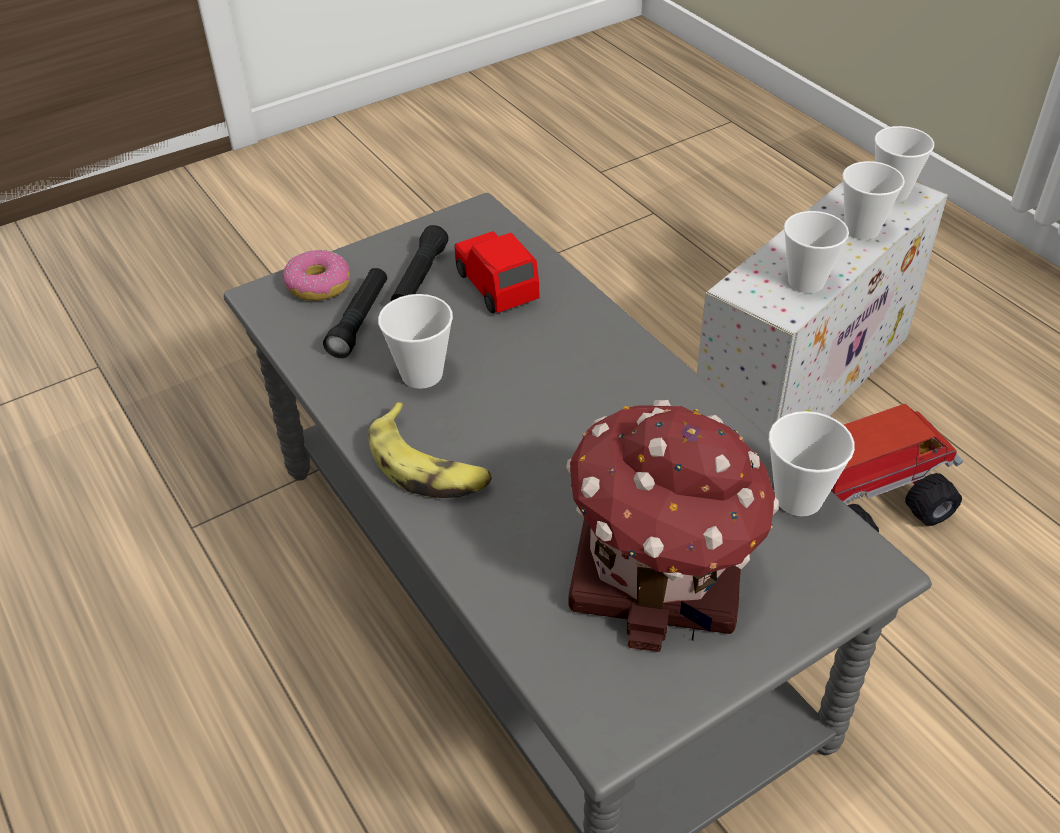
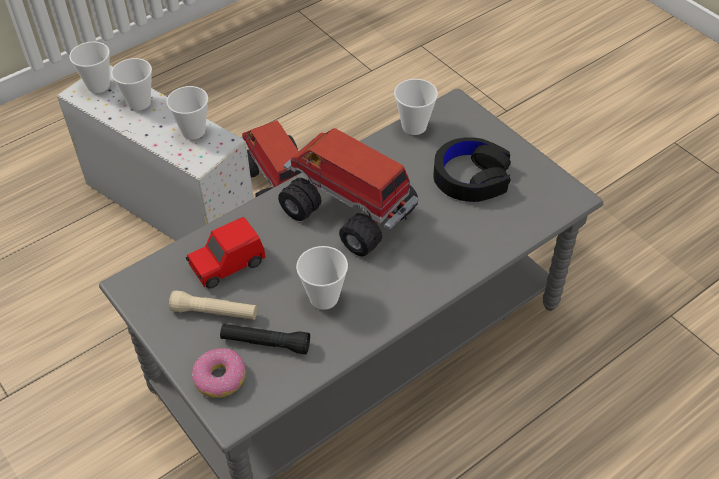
camera: 95 degrees left, 5 degrees up
banana [368,402,492,498] -> none
black flashlight [391,225,448,301] -> beige flashlight [169,290,257,320]
toy house [566,400,779,652] -> black headphones [433,137,511,202]
none -> toy truck [278,128,418,256]

